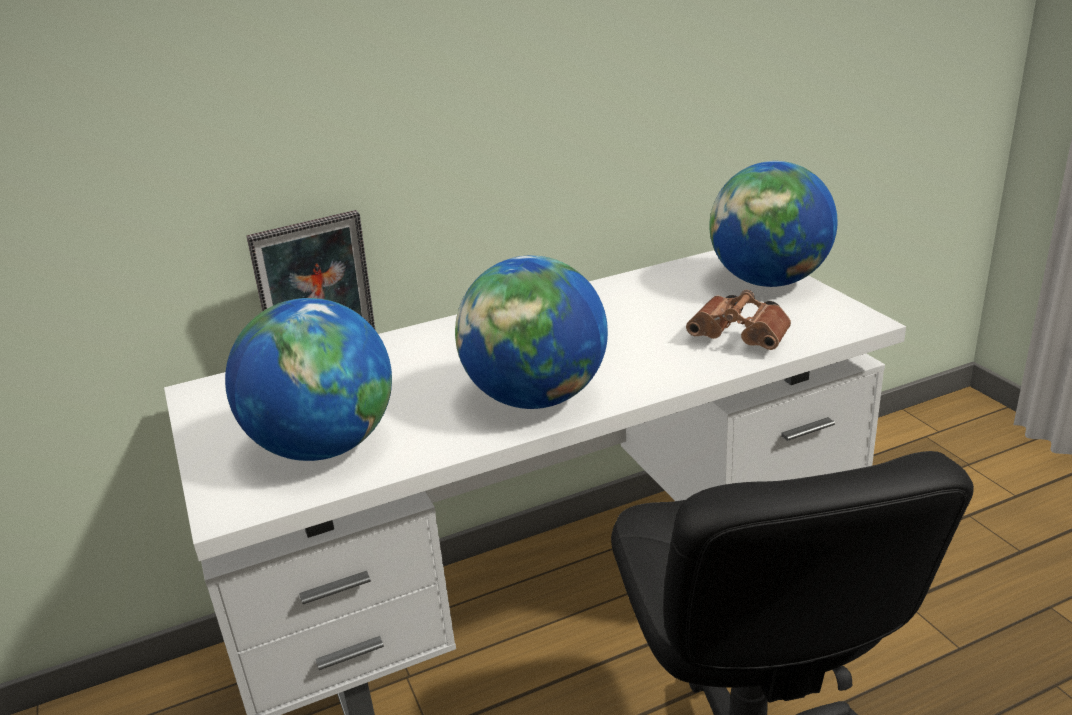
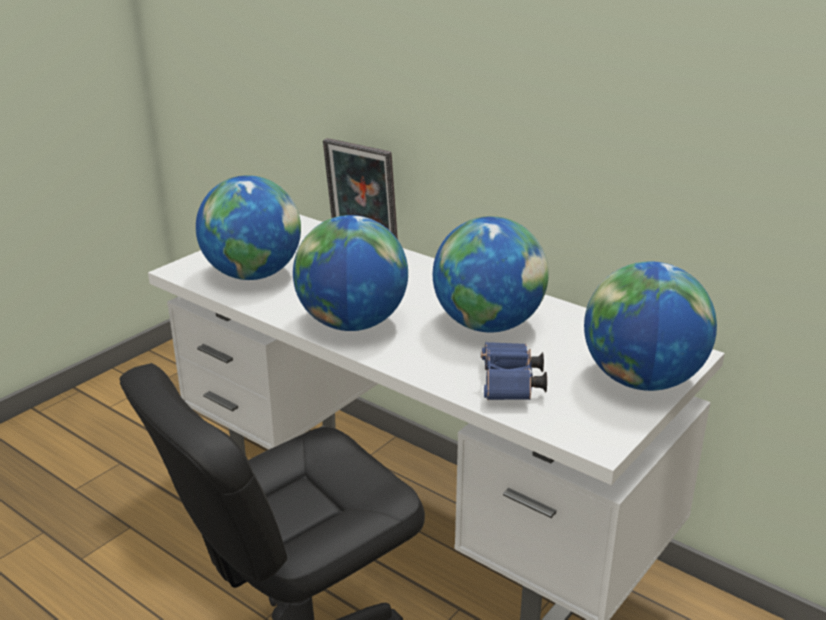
camera: 60 degrees right, 0 degrees up
brown binoculars [686,290,791,350] -> blue binoculars [481,342,547,400]
none -> globe [433,216,549,332]

